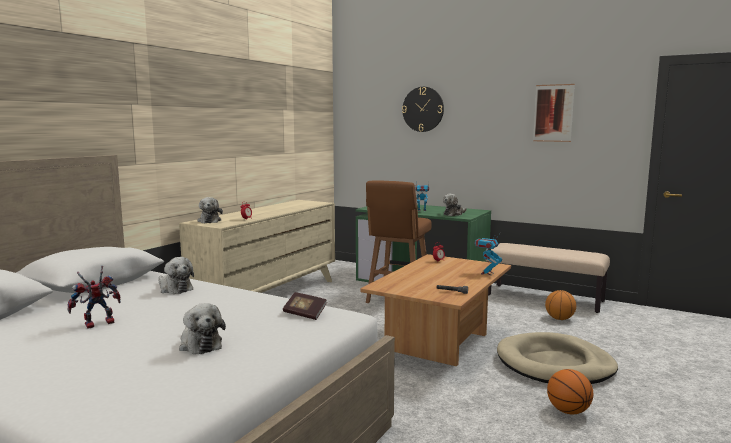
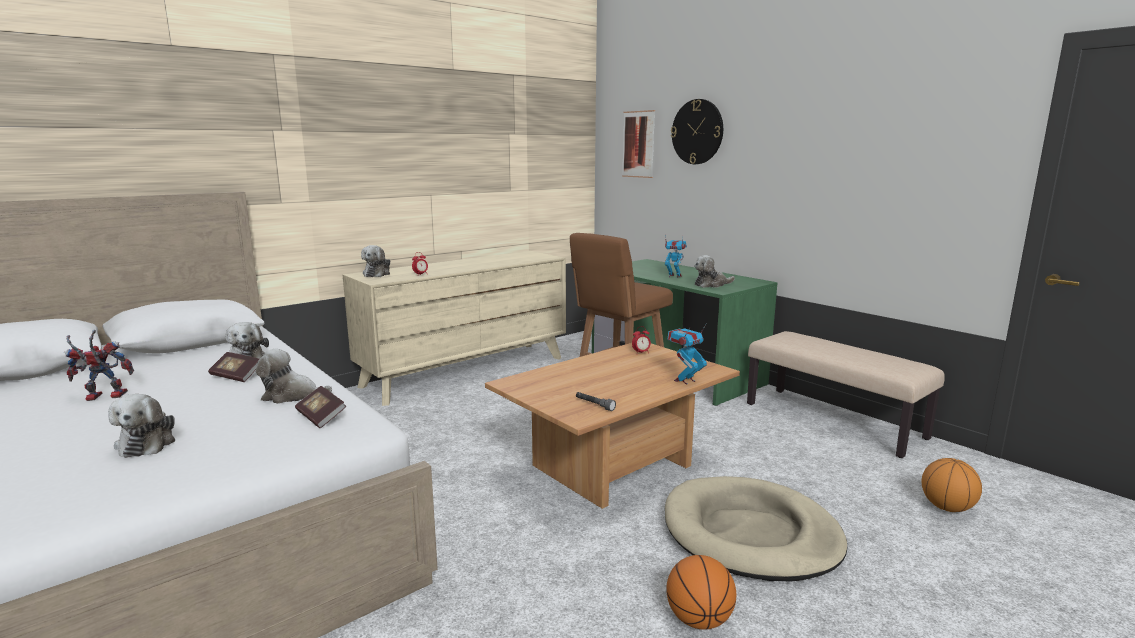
camera: 20 degrees right, 5 degrees up
picture [533,84,575,142] -> picture moved to [622,110,655,178]
basketball [545,290,576,320] -> basketball moved to [922,458,982,512]
none -> book [208,352,259,382]
none -> plush toy [256,348,332,404]

